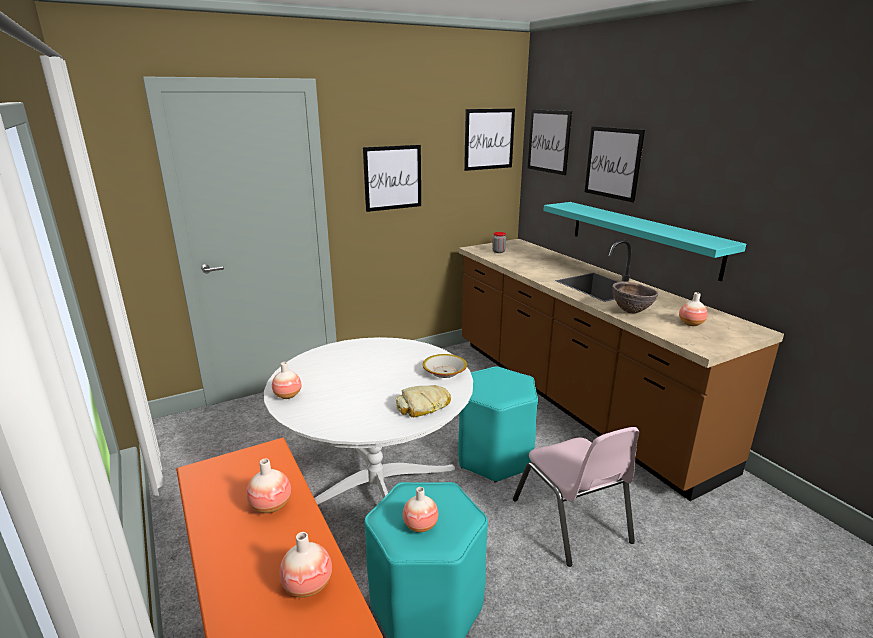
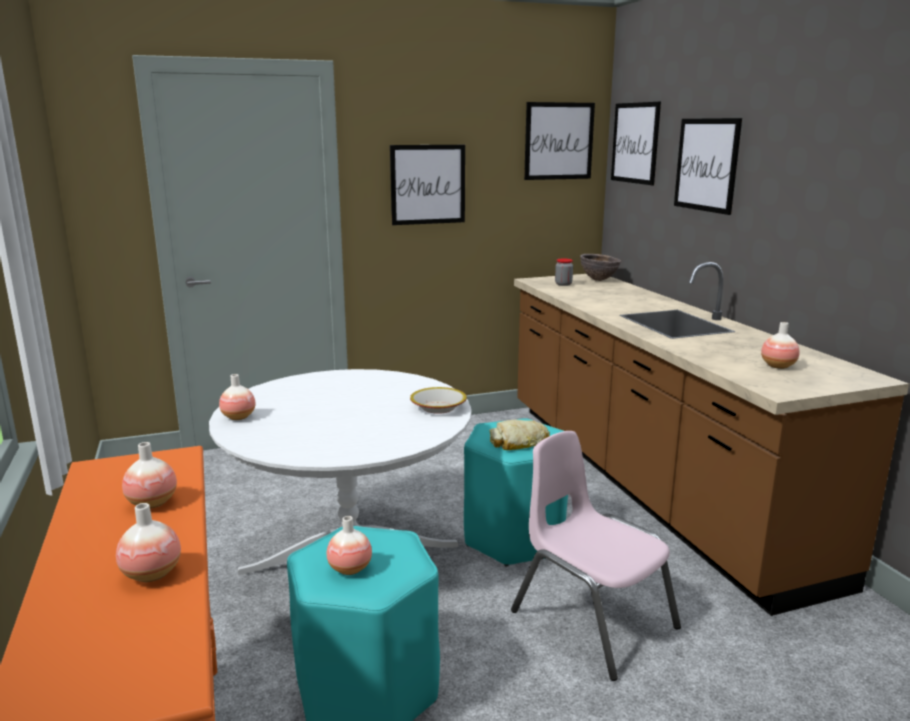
camera: 10 degrees right, 5 degrees down
bread [395,385,451,417] -> bread moved to [489,420,550,450]
pink chair [513,427,640,567] -> pink chair turned 150 degrees clockwise [511,431,681,681]
turquoise shelf [543,202,746,281] -> none
brown bowl [612,282,658,314] -> brown bowl moved to [580,254,621,281]

